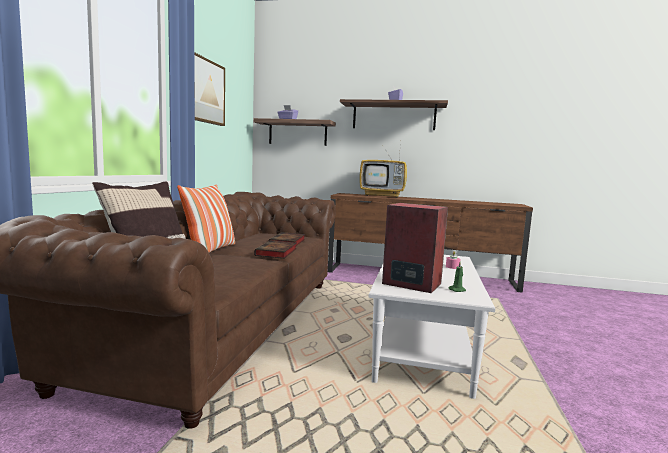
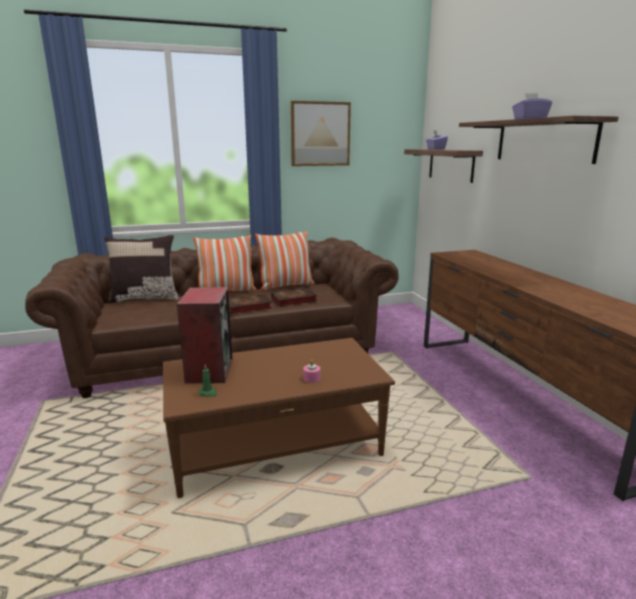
camera: 60 degrees right, 10 degrees up
television [359,141,407,198] -> none
white coffee table [368,255,495,399] -> brown coffee table [163,338,395,498]
none -> pillow [255,231,314,291]

